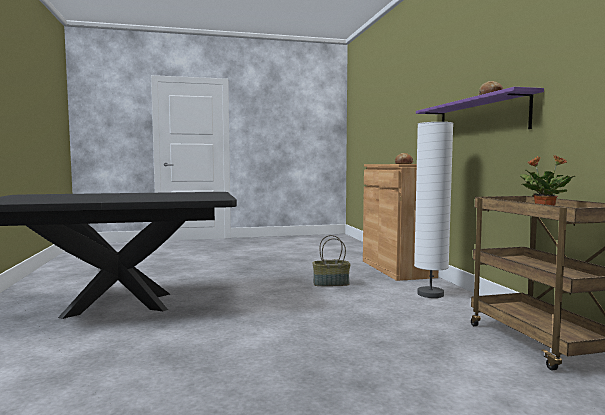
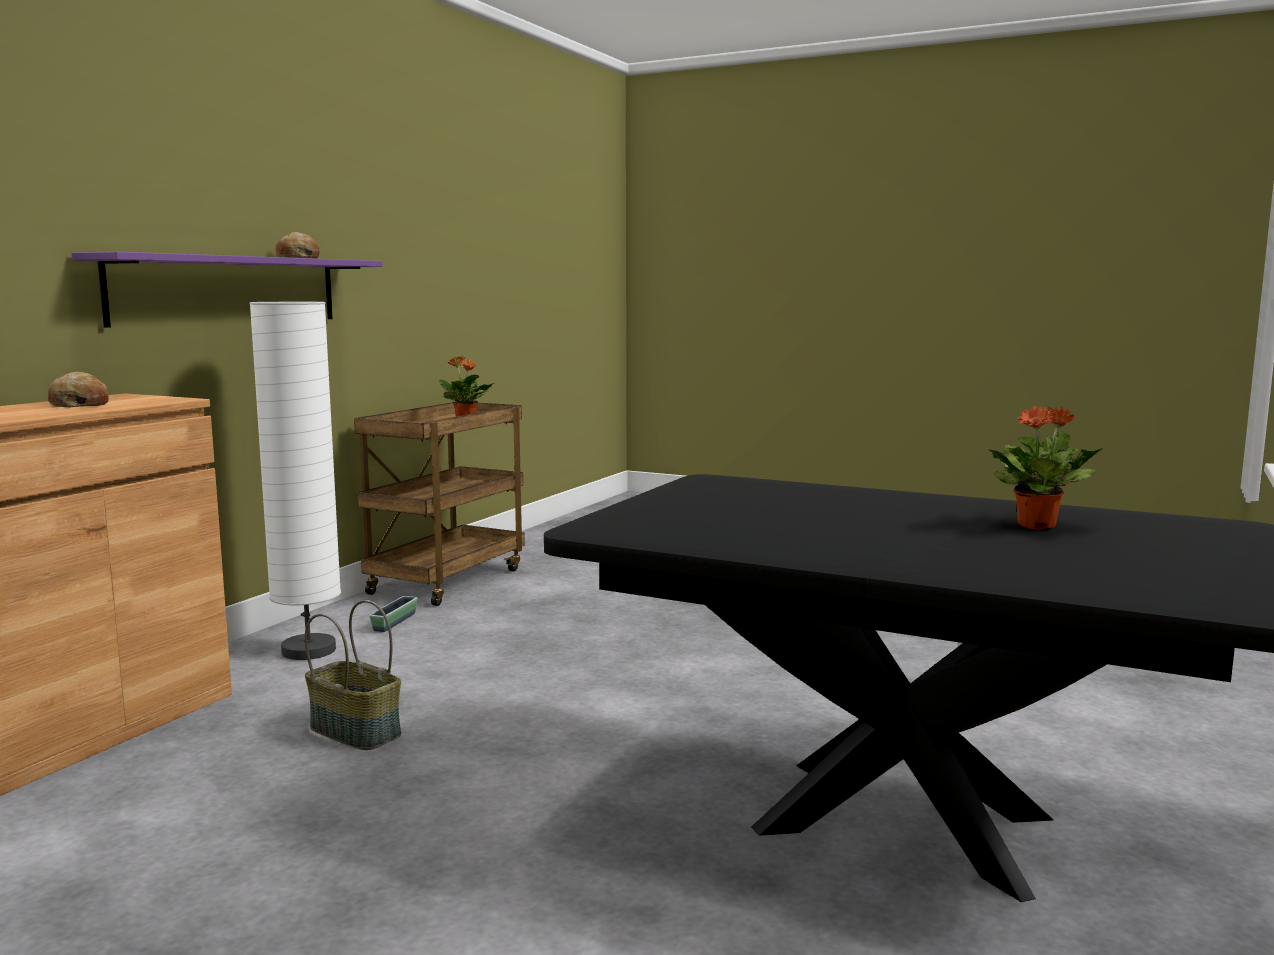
camera: 140 degrees left, 5 degrees up
none -> planter [369,596,418,632]
none -> potted plant [988,406,1104,530]

